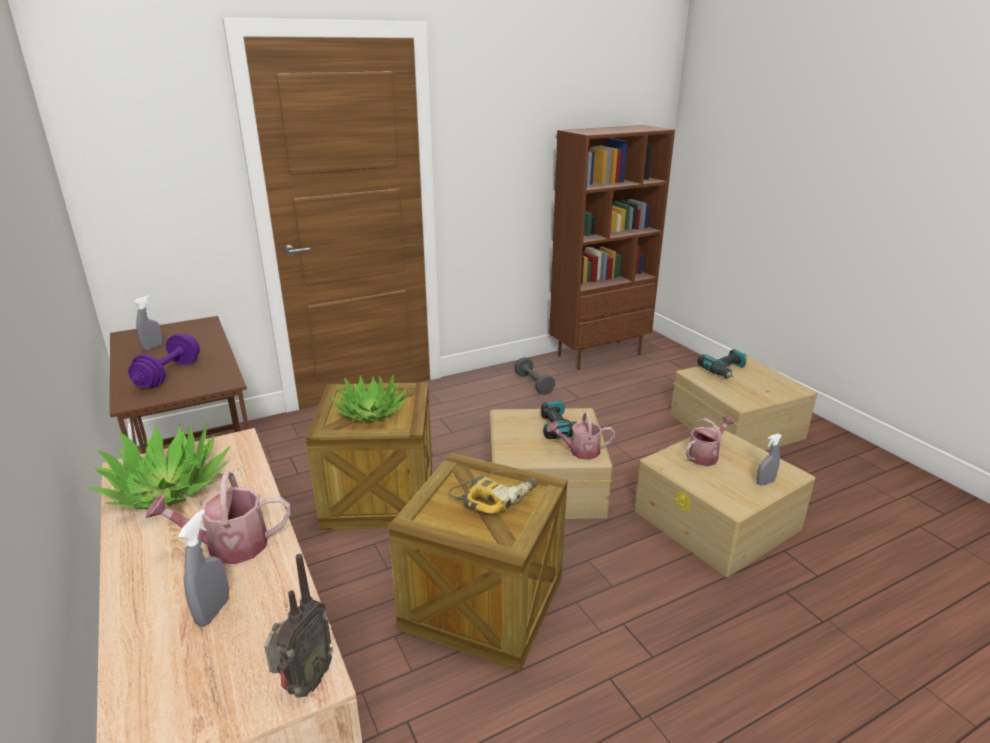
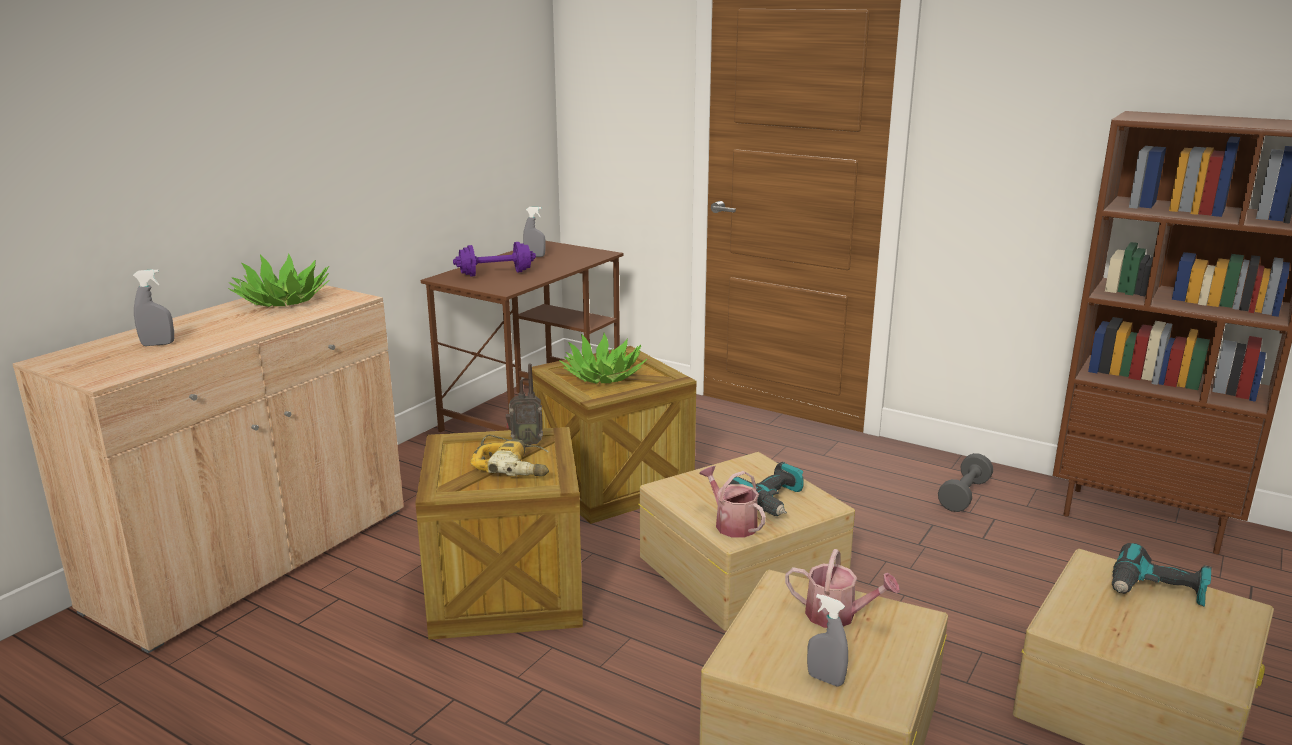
camera: 60 degrees right, 5 degrees down
watering can [146,472,291,564] -> none
radio [264,554,333,698] -> radio moved to [506,364,543,447]

